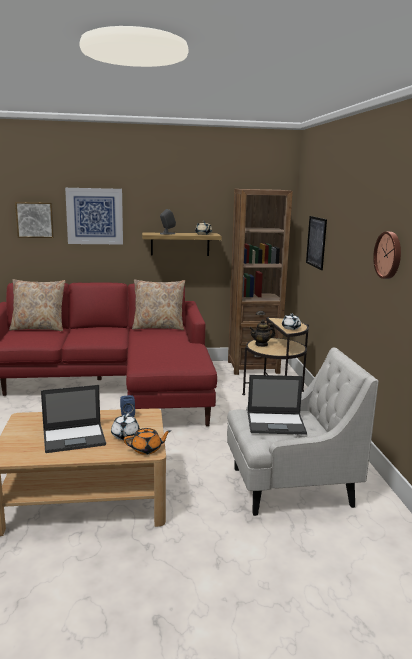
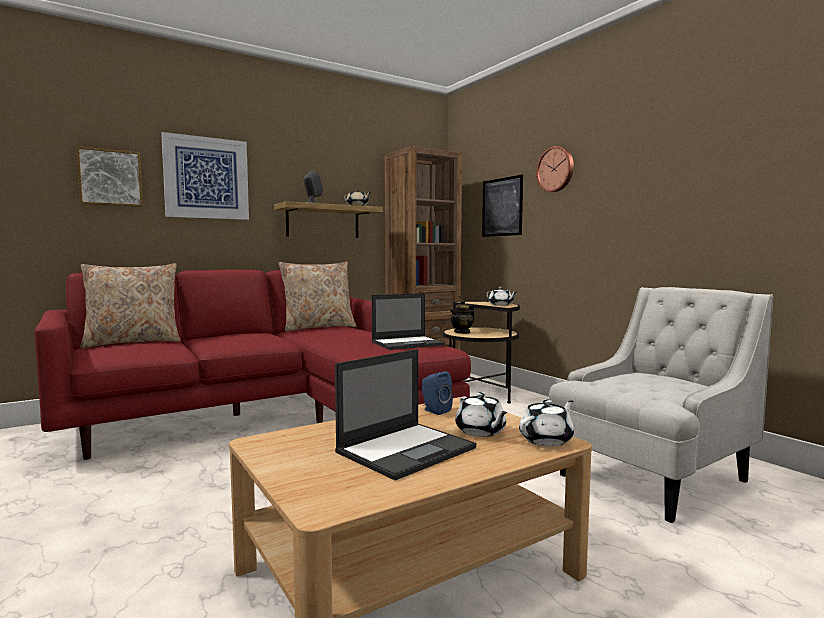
camera: 25 degrees left, 10 degrees down
orange teapot [124,428,171,455] -> white teapot [519,399,574,447]
laptop [248,375,307,435] -> laptop moved to [372,293,445,350]
wall clock [373,232,401,279] -> wall clock moved to [536,146,574,192]

